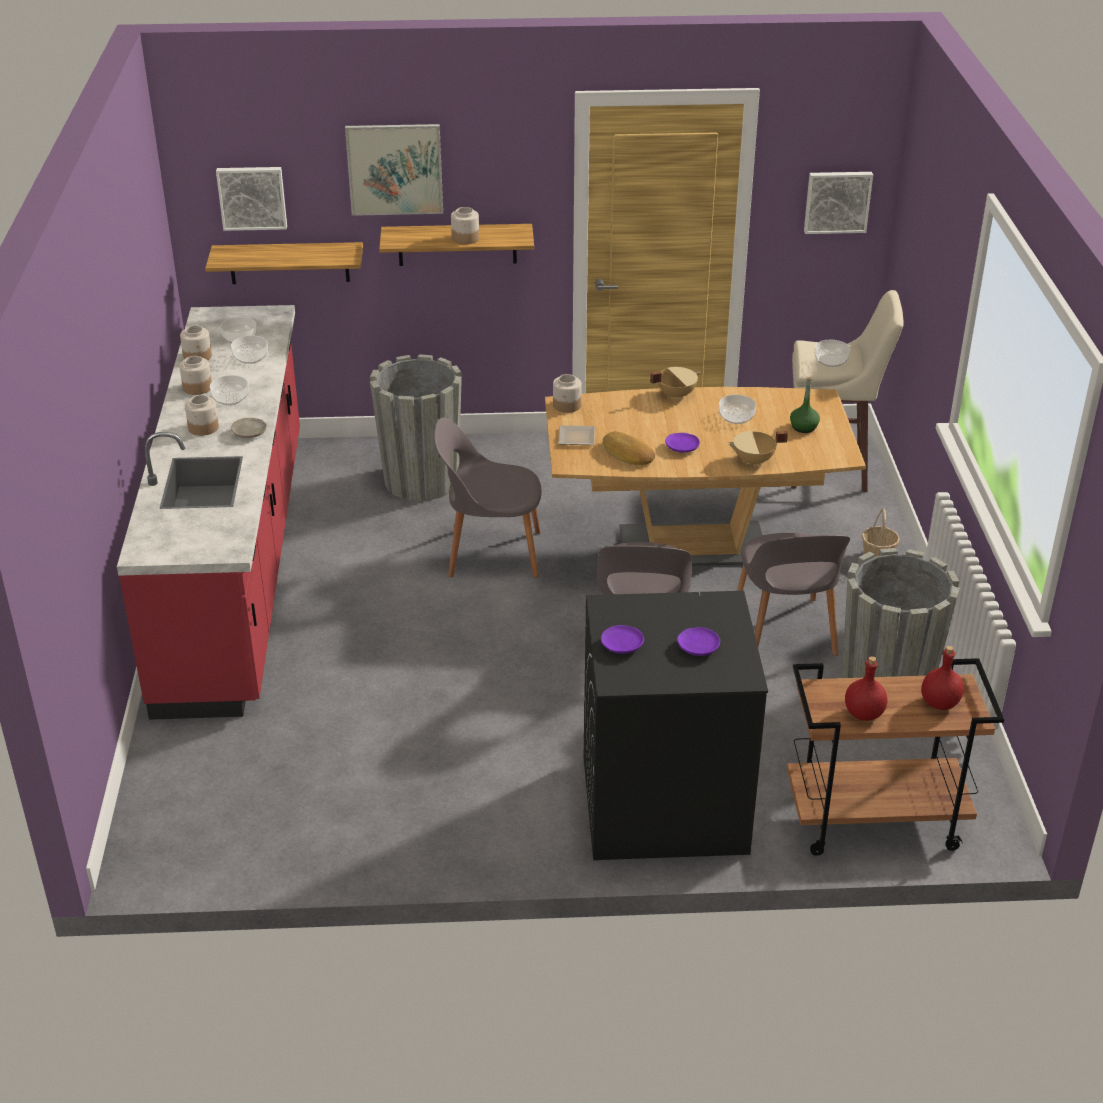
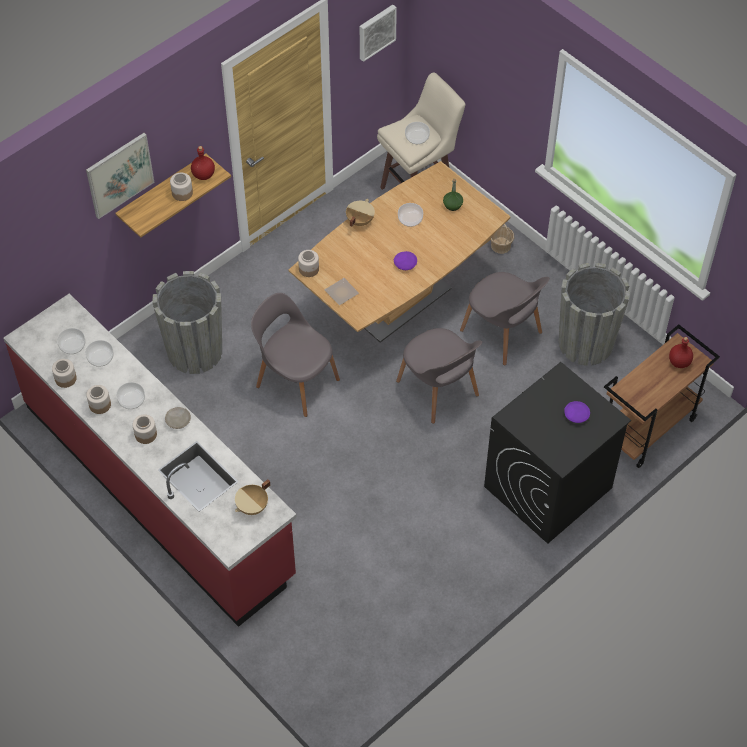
camera: 40 degrees left, 20 degrees up
shelf [205,242,363,284] -> none
picture [216,167,287,231] -> none
grey chair [434,418,542,578] -> grey chair turned 75 degrees clockwise [251,293,340,417]
purple plate [601,625,644,654] -> none
bread [603,431,655,465] -> none
beige cooking pot [728,431,788,467] -> beige cooking pot moved to [235,479,270,515]
red bottle [845,656,887,721] -> red bottle moved to [191,146,215,180]

